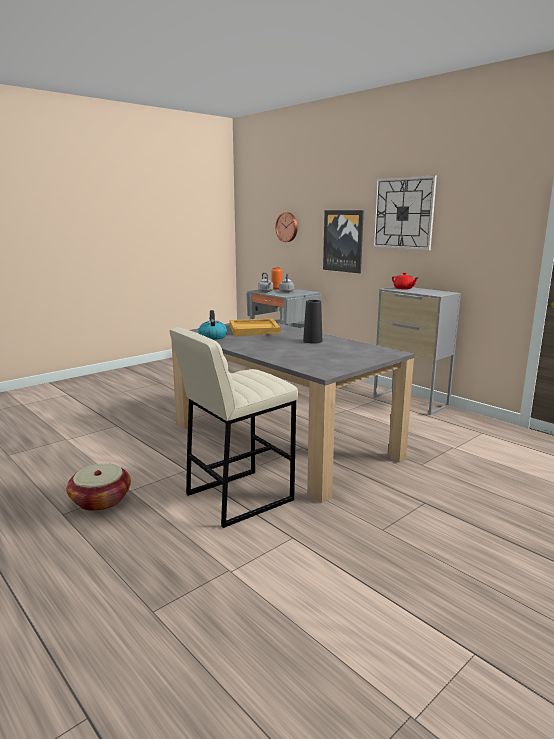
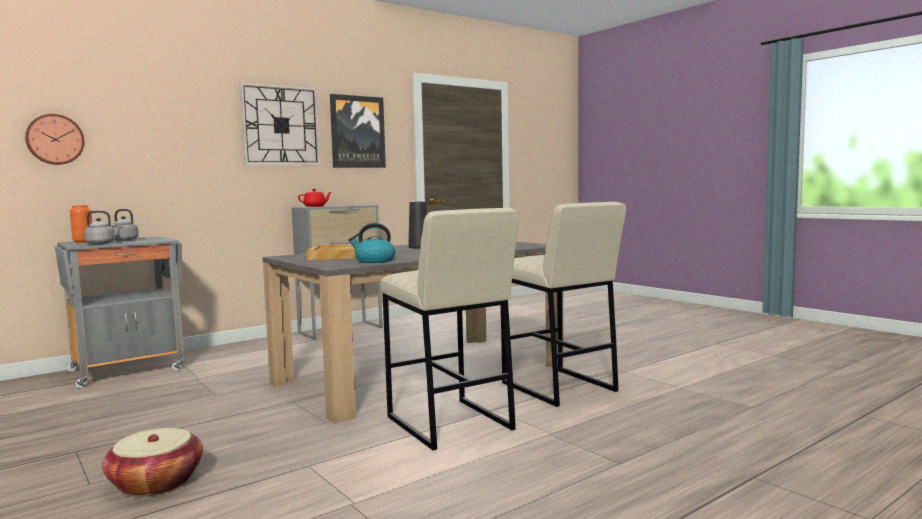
camera: 85 degrees left, 10 degrees down
basket [66,464,131,511] -> basket moved to [102,428,203,497]
picture [323,210,364,273] -> picture moved to [330,94,386,168]
none -> beige stool [380,208,519,451]

